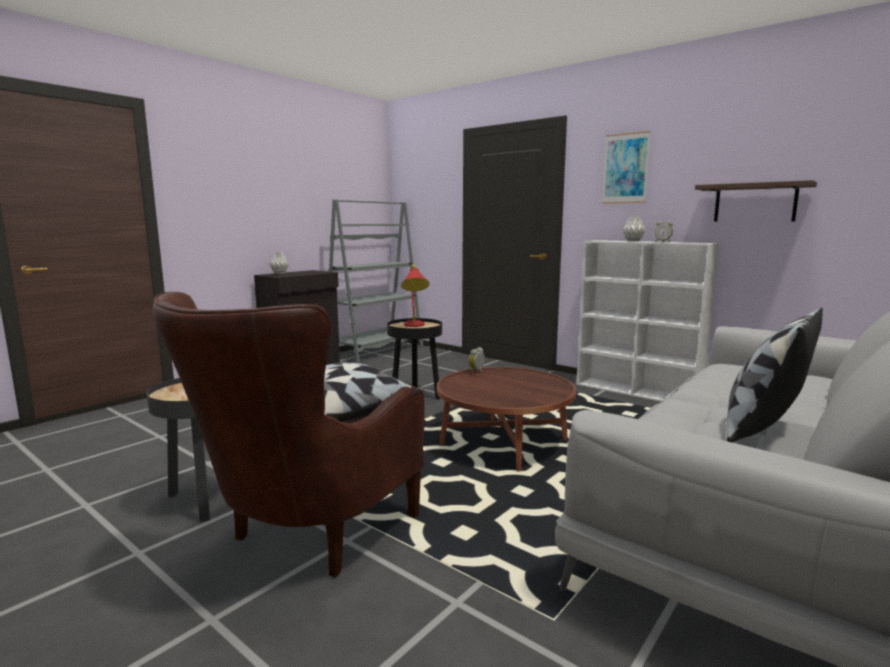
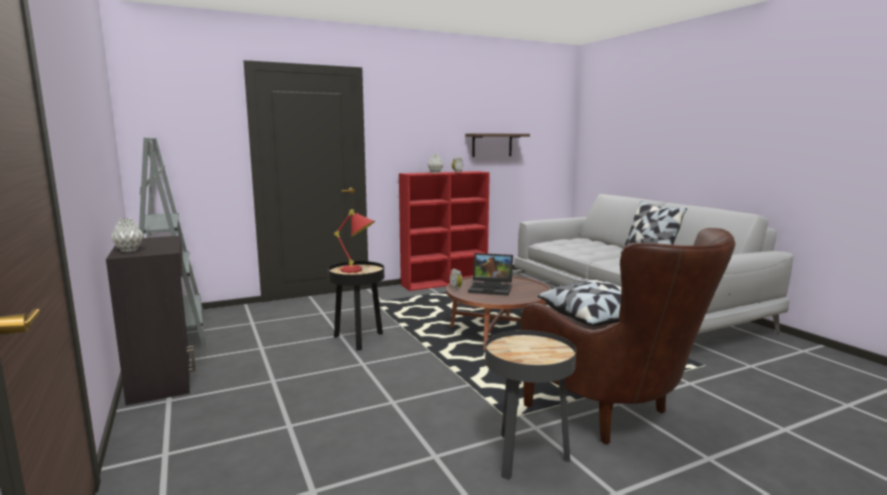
camera: 65 degrees left, 0 degrees up
white bookcase [576,240,720,402] -> red bookcase [399,171,490,291]
picture [602,131,651,204] -> none
none -> laptop [468,253,513,295]

